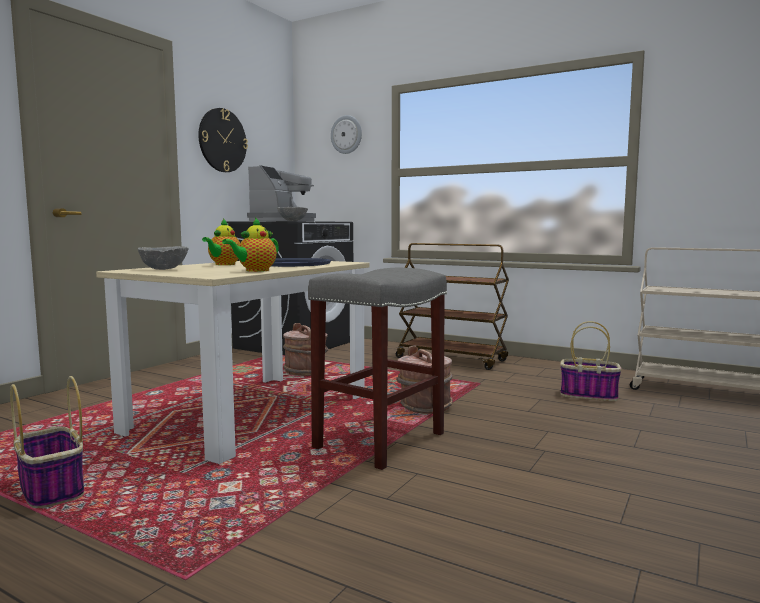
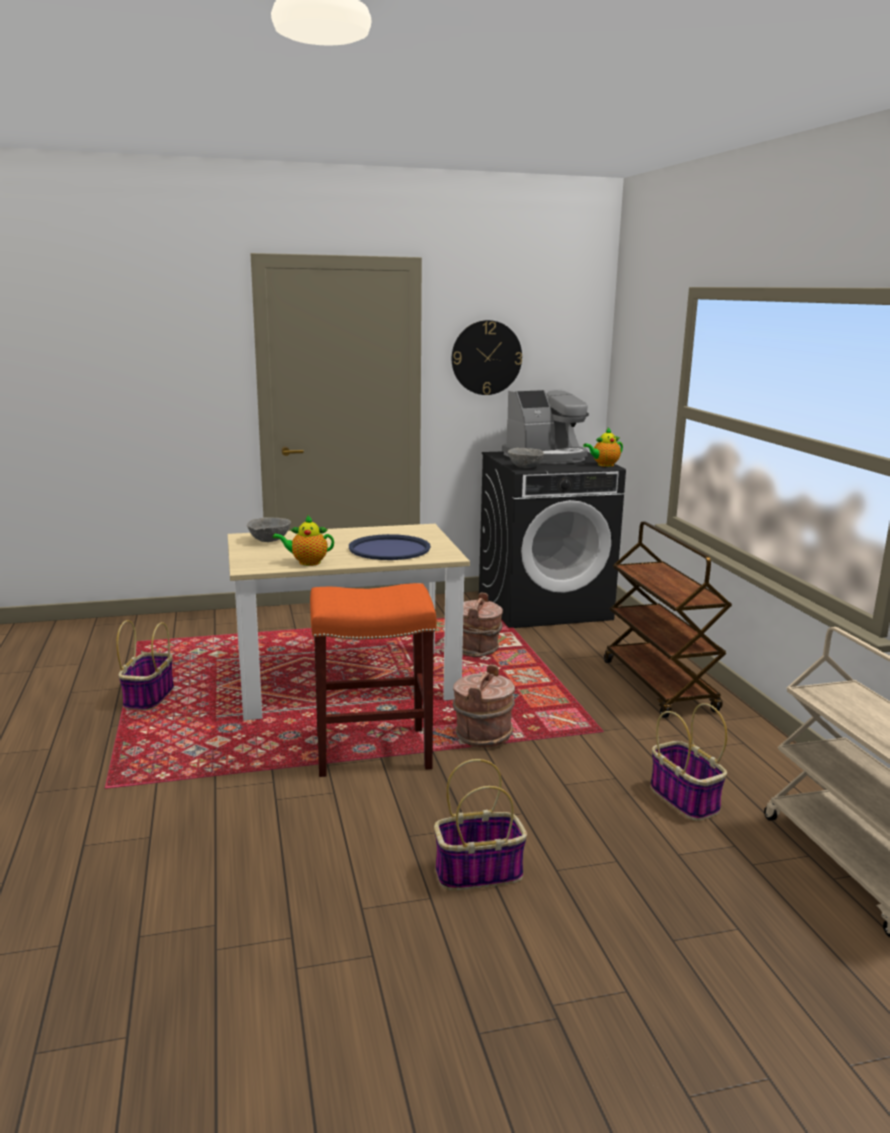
camera: 45 degrees right, 10 degrees up
teapot [202,218,240,265] -> teapot moved to [583,428,623,467]
grey stool [308,268,447,470] -> orange stool [310,583,437,777]
wall clock [331,115,362,154] -> none
none -> basket [434,759,527,890]

